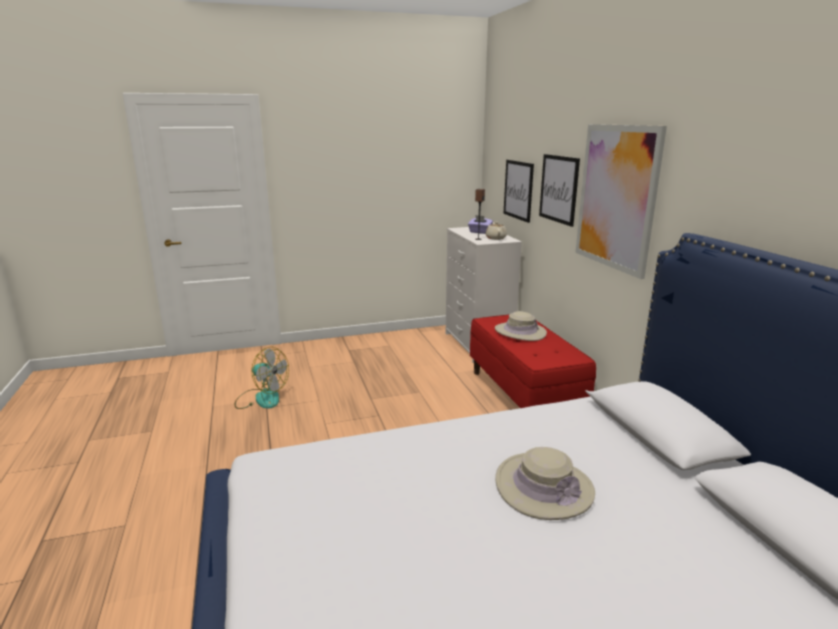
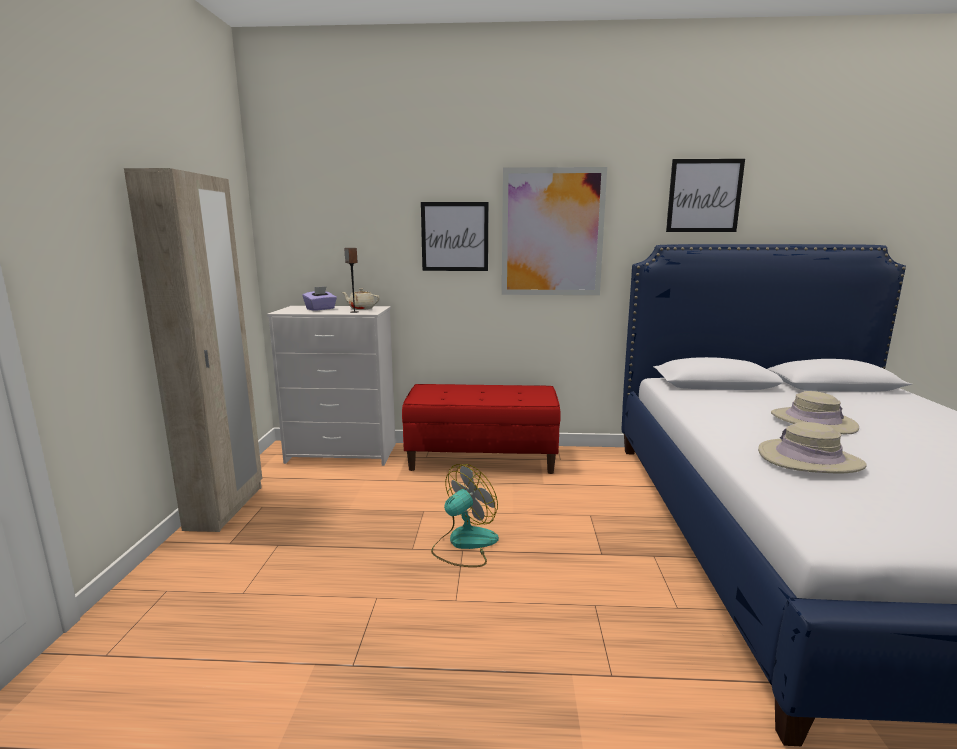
camera: 70 degrees left, 5 degrees down
fan [235,347,289,409] -> fan moved to [431,464,499,567]
beige hat [495,311,547,341] -> beige hat moved to [758,422,867,474]
picture [503,160,534,223] -> picture moved to [666,159,745,232]
none -> beige wardrobe [124,168,262,532]

